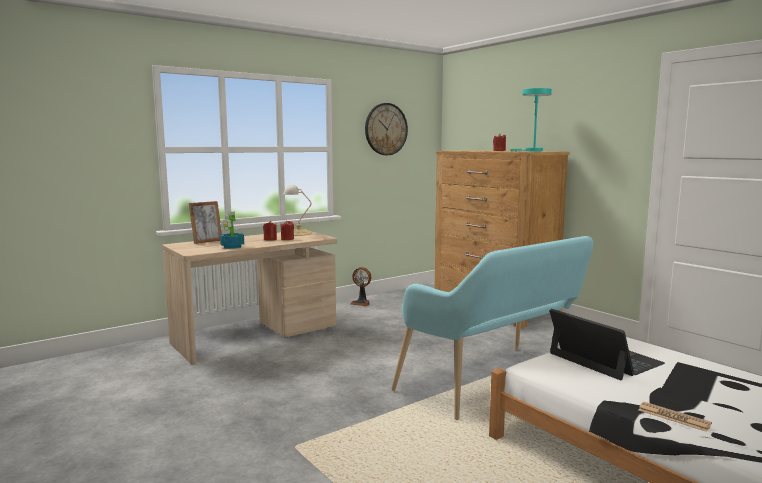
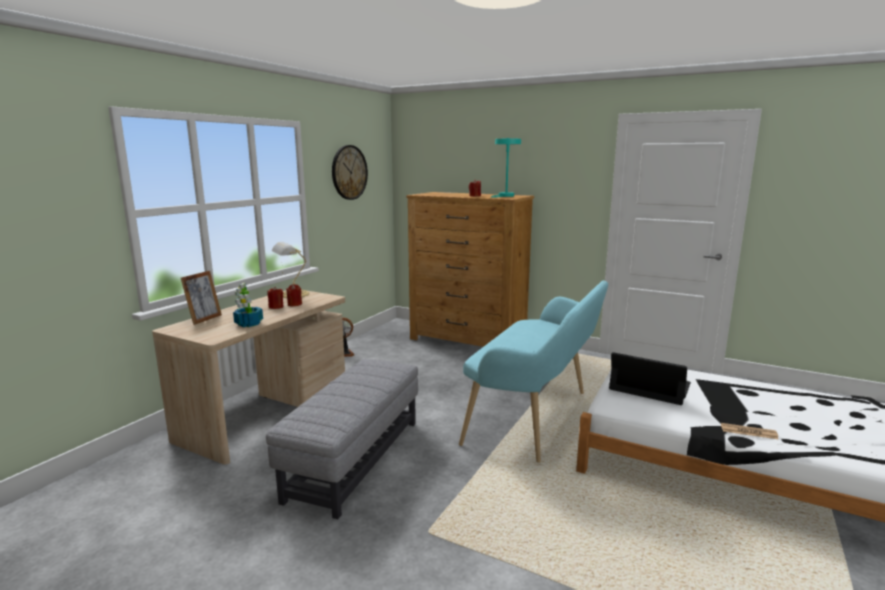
camera: 25 degrees left, 5 degrees up
none -> grey ottoman [266,359,418,519]

